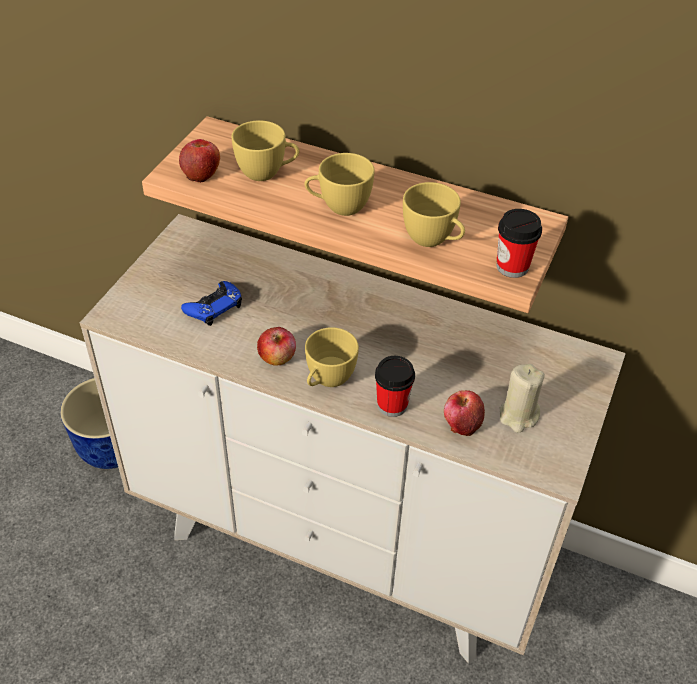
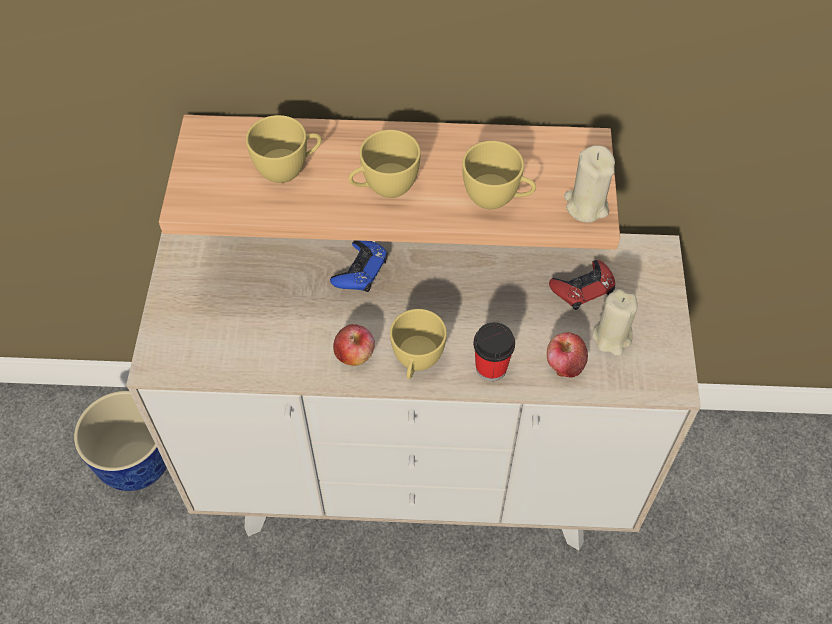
camera: 20 degrees left, 10 degrees up
apple [179,139,220,183] -> none
blue game controller [181,281,242,326] -> blue game controller moved to [330,240,388,292]
cup [496,209,542,278] -> beige candle [564,145,615,223]
none -> red game controller [549,260,615,310]

